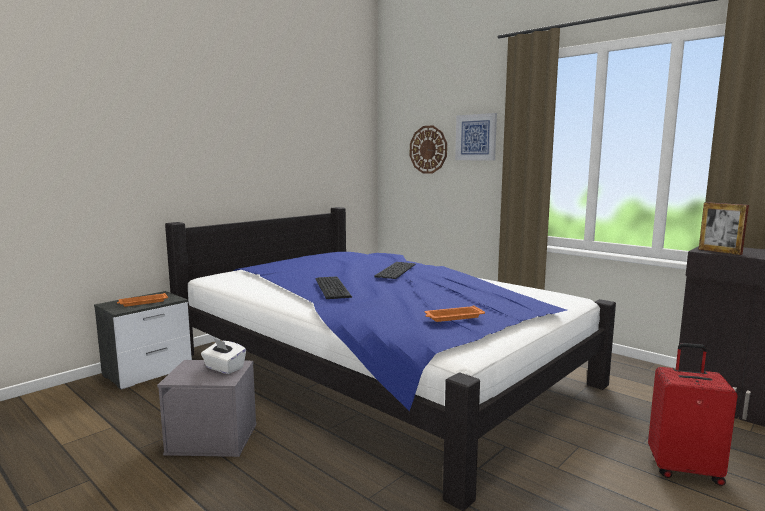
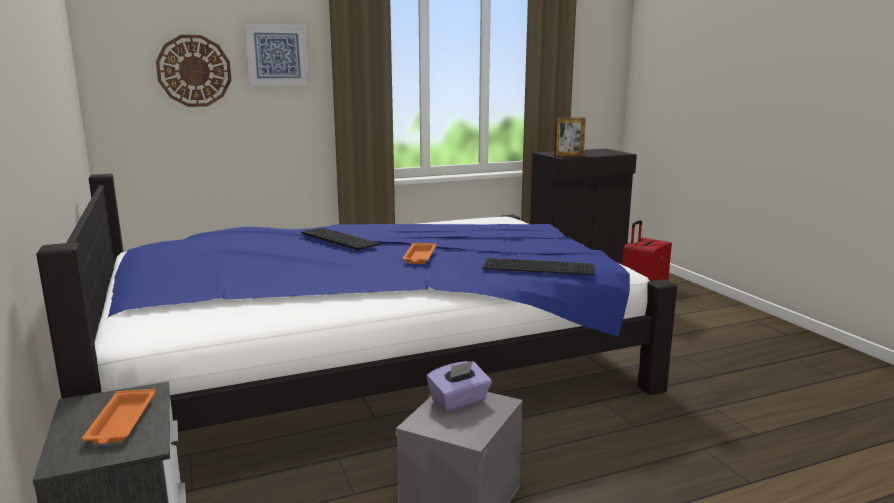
camera: 65 degrees left, 5 degrees up
white tissue box [201,338,246,374] -> purple tissue box [426,361,492,412]
keyboard [316,277,352,299] -> keyboard moved to [483,258,594,275]
orange tray [425,306,485,322] -> orange tray moved to [403,243,436,264]

